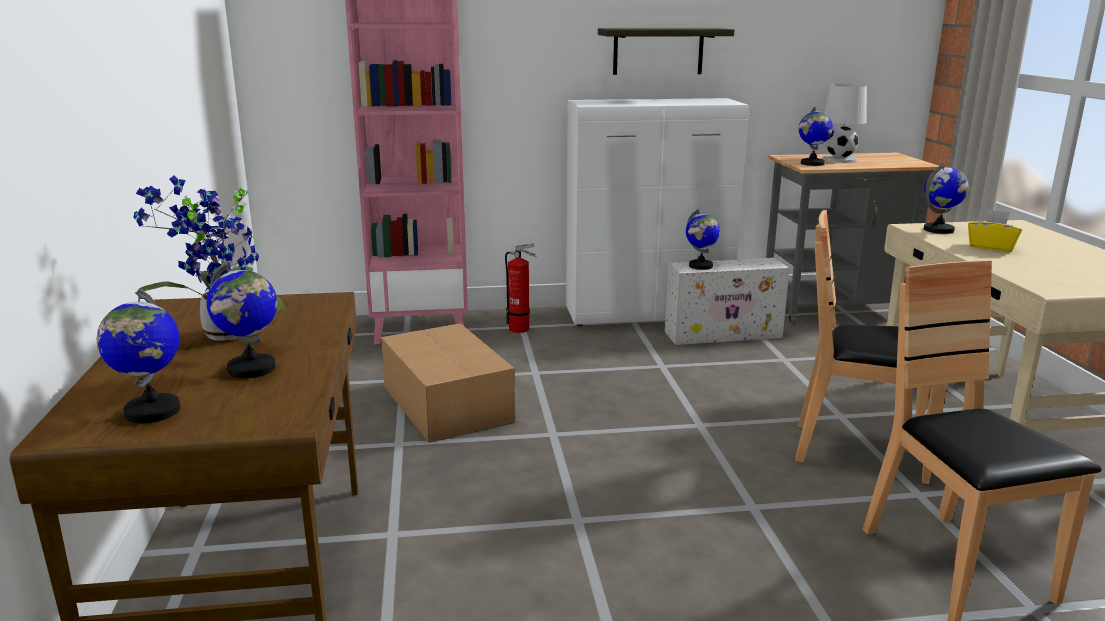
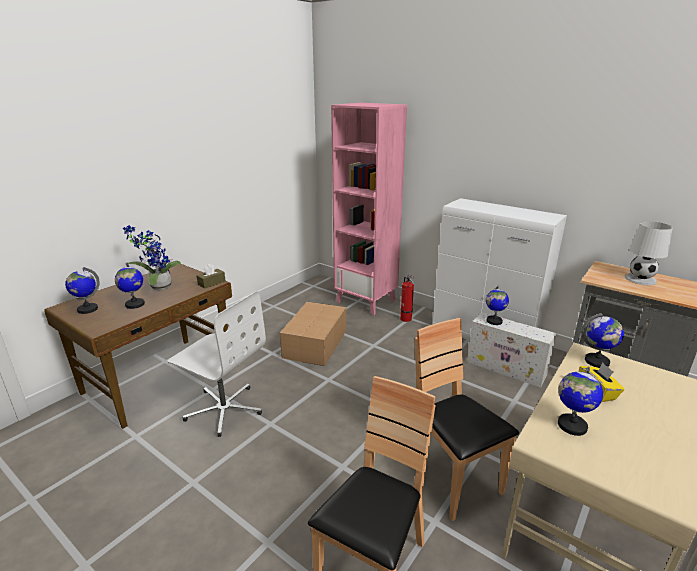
camera: 45 degrees right, 5 degrees up
shelf [598,28,734,75] -> none
globe [799,106,833,166] -> globe moved to [558,367,603,436]
none -> white office chair [168,291,266,437]
none -> brown tissue box [197,264,225,289]

